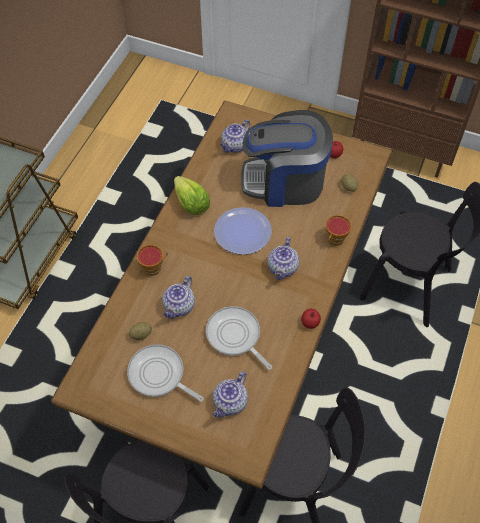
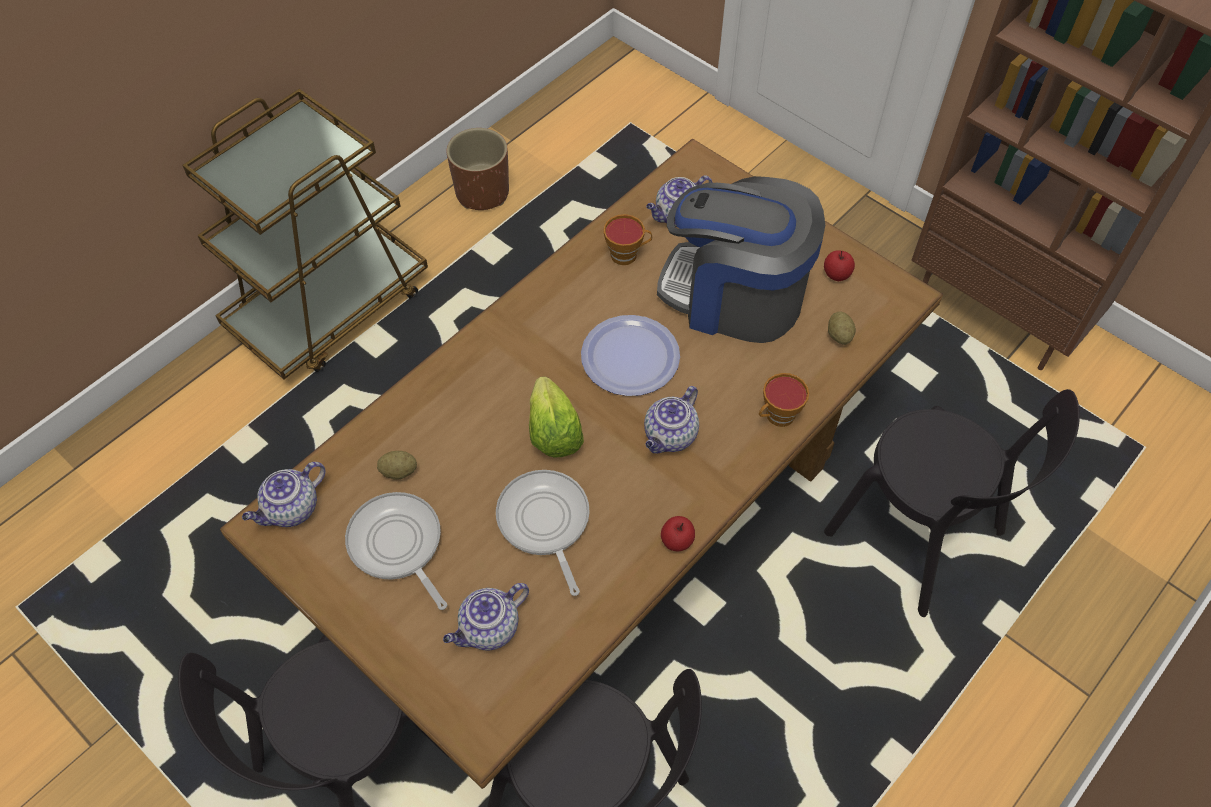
camera: 20 degrees right, 0 degrees up
cup [137,245,168,276] -> cup moved to [604,214,652,265]
teapot [162,276,195,319] -> teapot moved to [242,462,326,527]
lettuce [174,176,210,215] -> lettuce moved to [529,376,584,458]
none -> brown planter [446,128,509,210]

